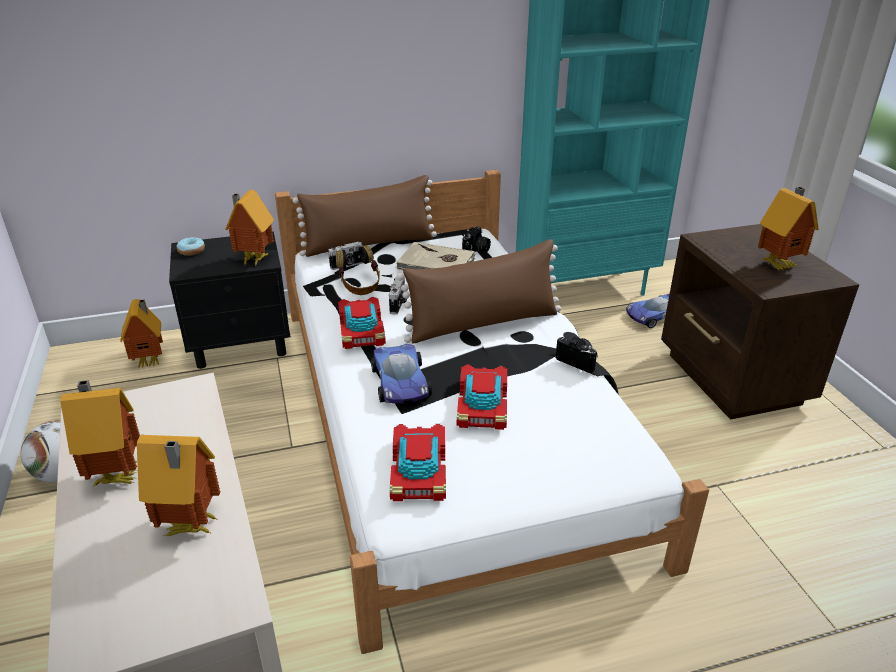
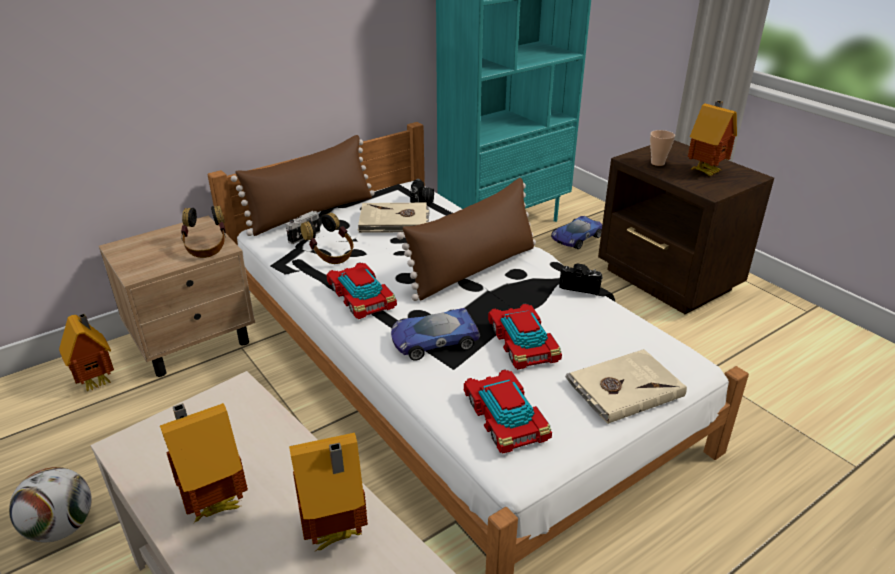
camera: 20 degrees left, 0 degrees up
black nightstand [169,231,290,369] -> beige nightstand [99,215,255,377]
donut [176,237,205,256] -> none
toy house [225,190,274,266] -> headphones [181,206,226,258]
toy car [371,344,432,403] -> toy car turned 105 degrees clockwise [391,308,480,361]
camera [389,276,407,315] -> none
none -> beige book [565,349,687,424]
none -> cup [650,130,675,166]

